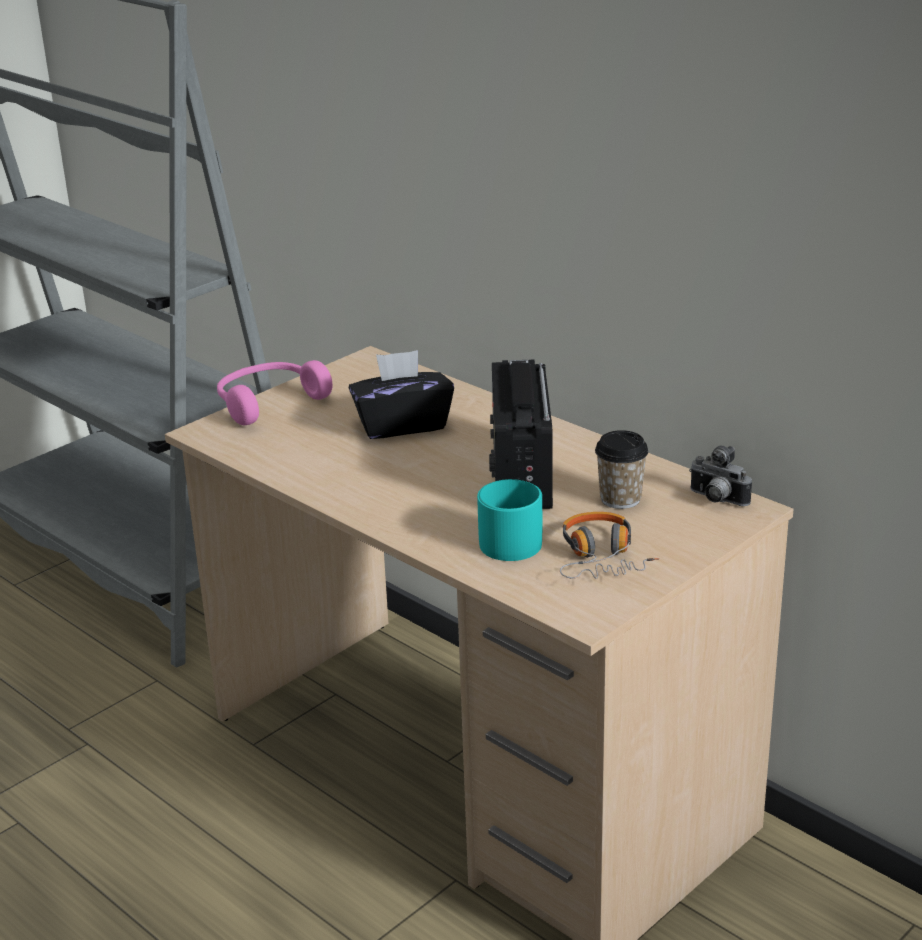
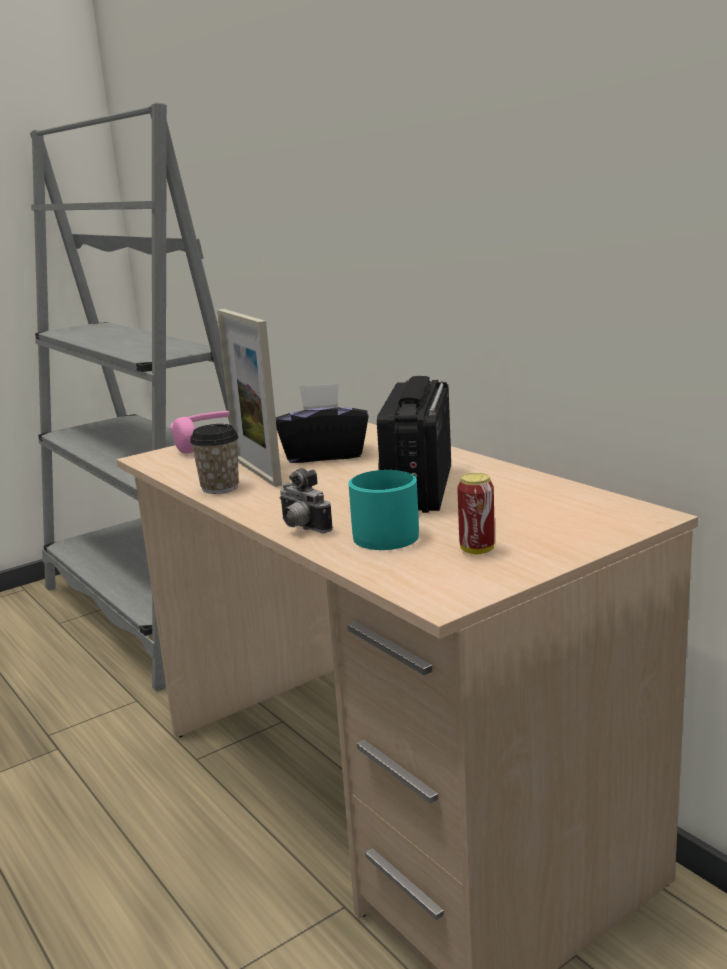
camera: 10 degrees right, 10 degrees down
headphones [560,512,659,579] -> can [457,473,495,554]
cup [595,430,648,509] -> cup moved to [190,424,239,494]
camera [689,446,752,506] -> camera moved to [279,468,333,533]
none -> picture frame [217,309,282,487]

